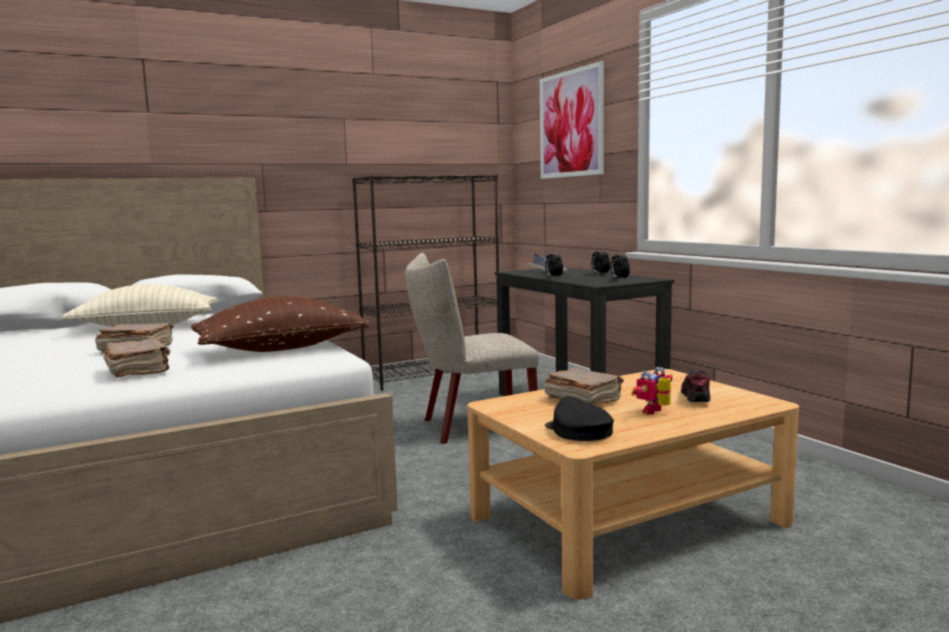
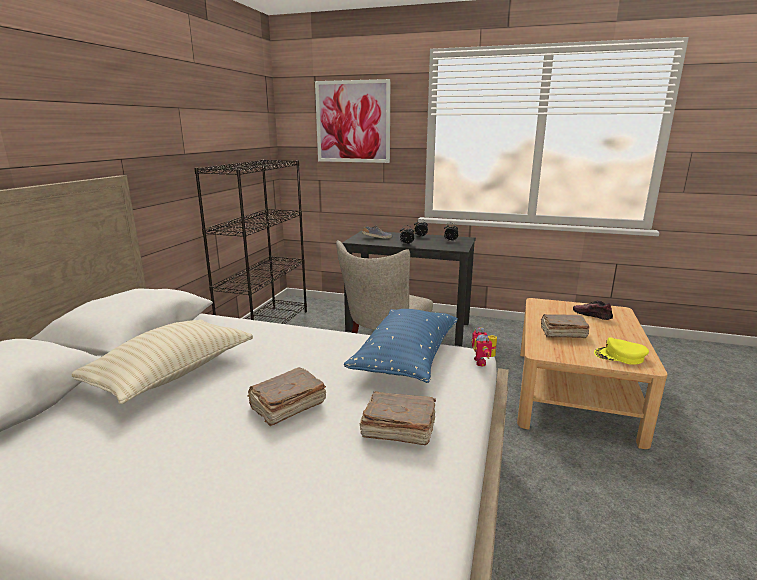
camera: 45 degrees left, 10 degrees up
brown pillow [191,296,370,352] -> blue pillow [344,309,458,383]
black cap [545,396,614,441] -> yellow cap [594,337,649,365]
toy robot [631,367,673,414] -> toy robot moved to [472,327,497,367]

